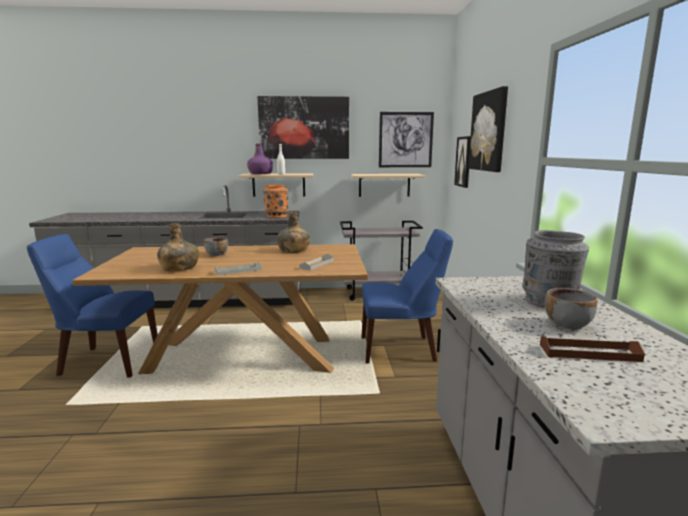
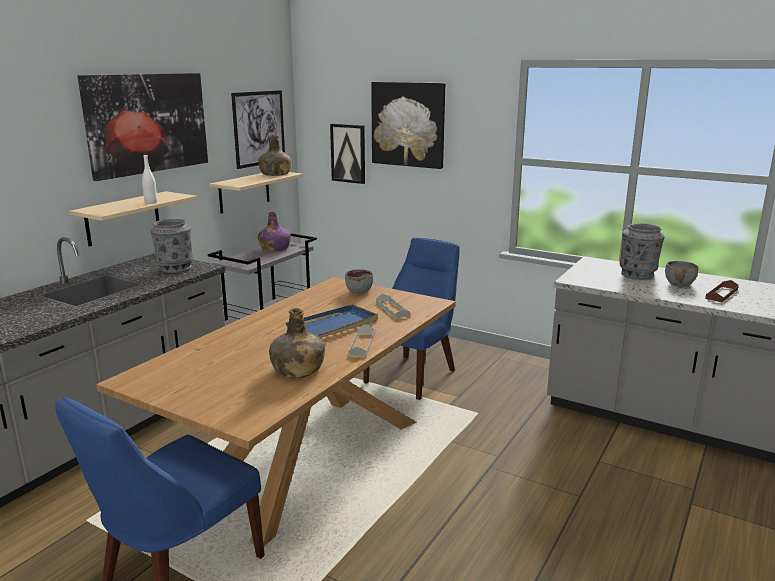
camera: 55 degrees left, 5 degrees up
grey bowl [204,237,228,256] -> grey bowl moved to [345,269,373,294]
purple bottle [247,143,273,174] -> purple bottle moved to [258,212,291,251]
orange vase [263,185,289,218] -> grey vase [151,219,193,273]
green bottle [277,212,310,253] -> green bottle moved to [258,135,291,176]
none -> blue tray [286,305,378,338]

